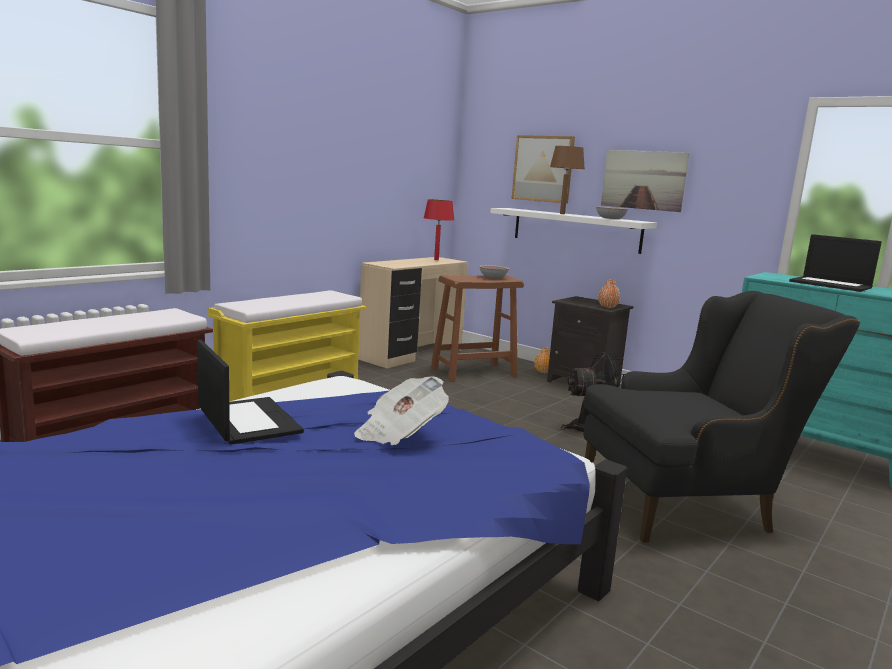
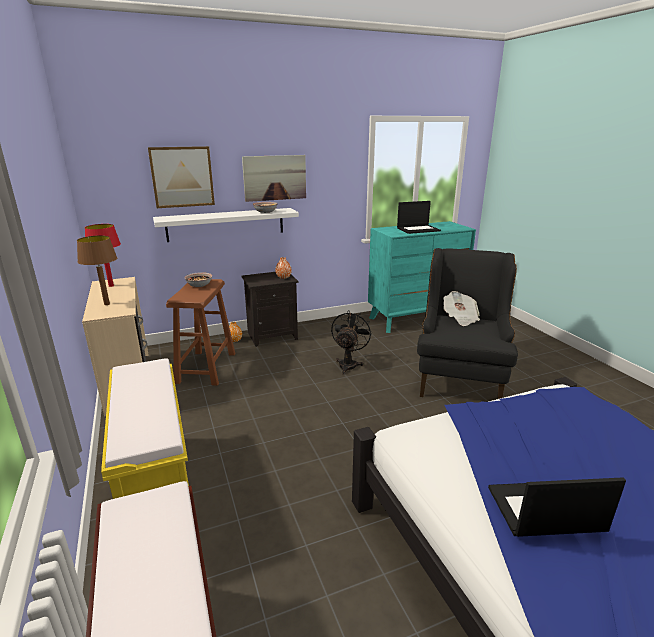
camera: 60 degrees left, 10 degrees up
newspaper [354,376,449,445] -> newspaper moved to [443,291,480,326]
brown table lamp [550,146,585,214] -> brown table lamp moved to [77,235,117,305]

